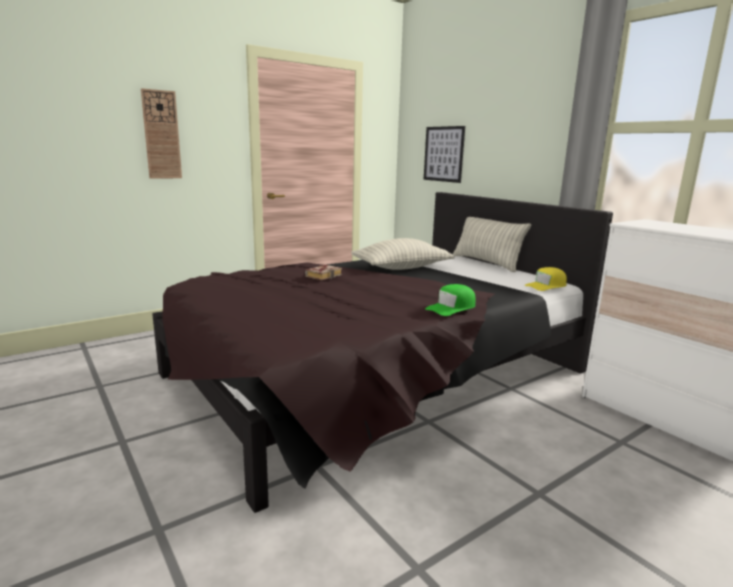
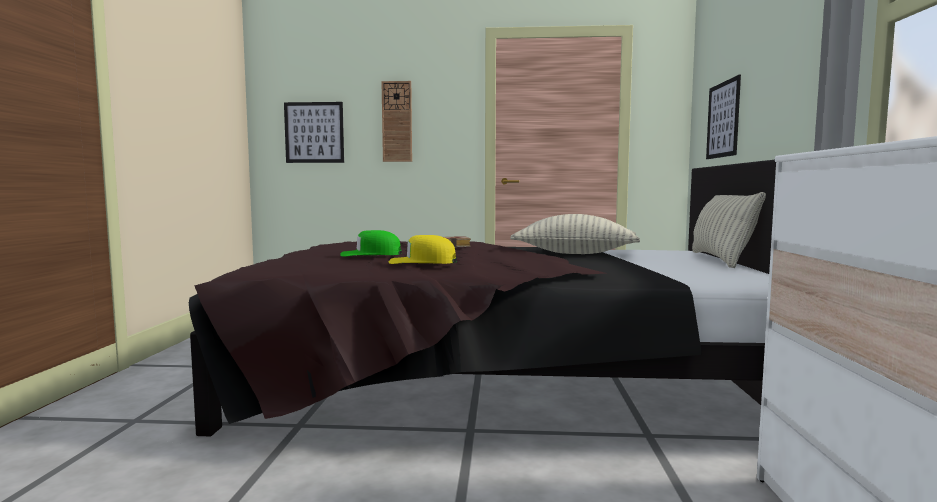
camera: 40 degrees right, 10 degrees down
green cap [425,284,476,316] -> green cap moved to [340,230,402,257]
yellow cap [524,267,567,291] -> yellow cap moved to [389,235,457,264]
none -> picture [284,102,344,163]

